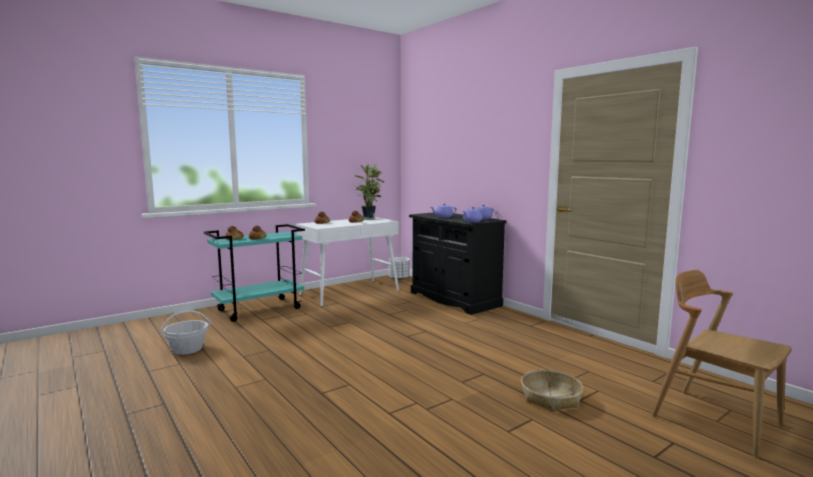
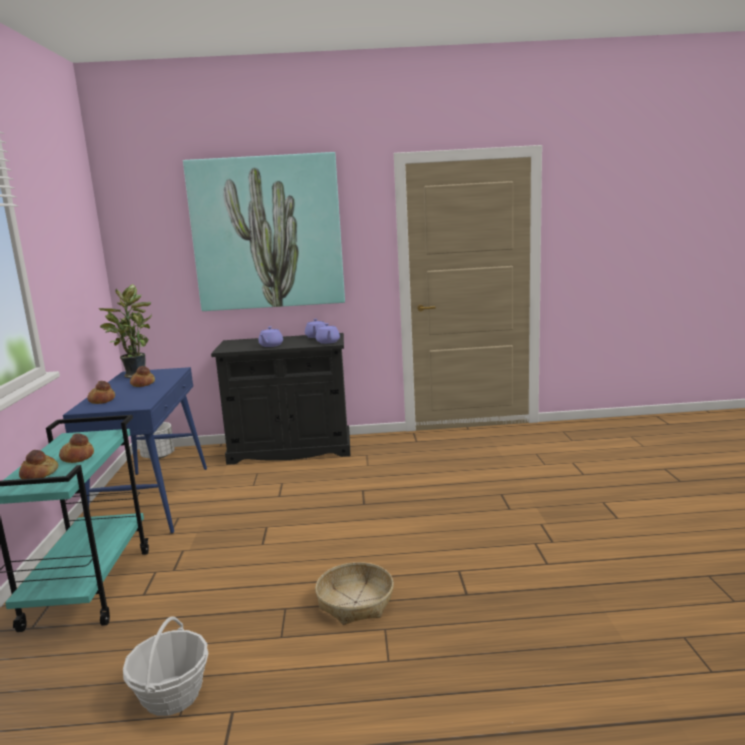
camera: 55 degrees left, 5 degrees up
white console table [296,217,399,307] -> blue console table [63,367,207,534]
basket [521,370,583,412] -> basket moved to [315,562,394,625]
brown chair [652,270,792,458] -> none
none -> picture [183,152,345,311]

